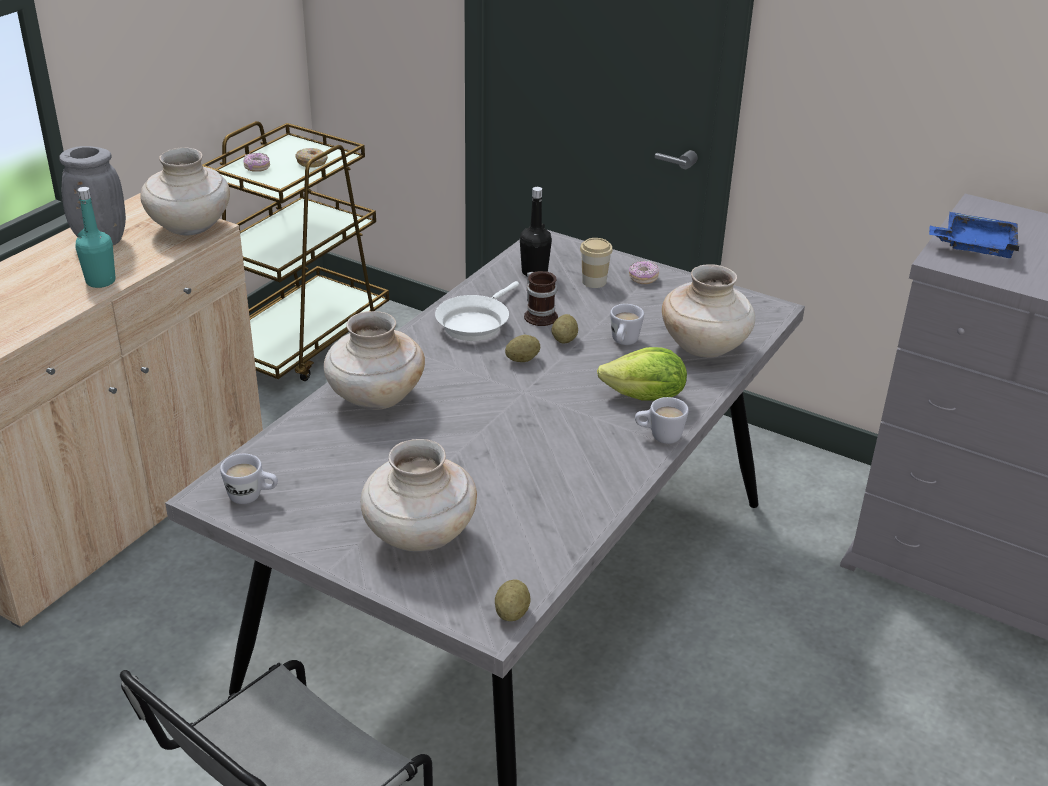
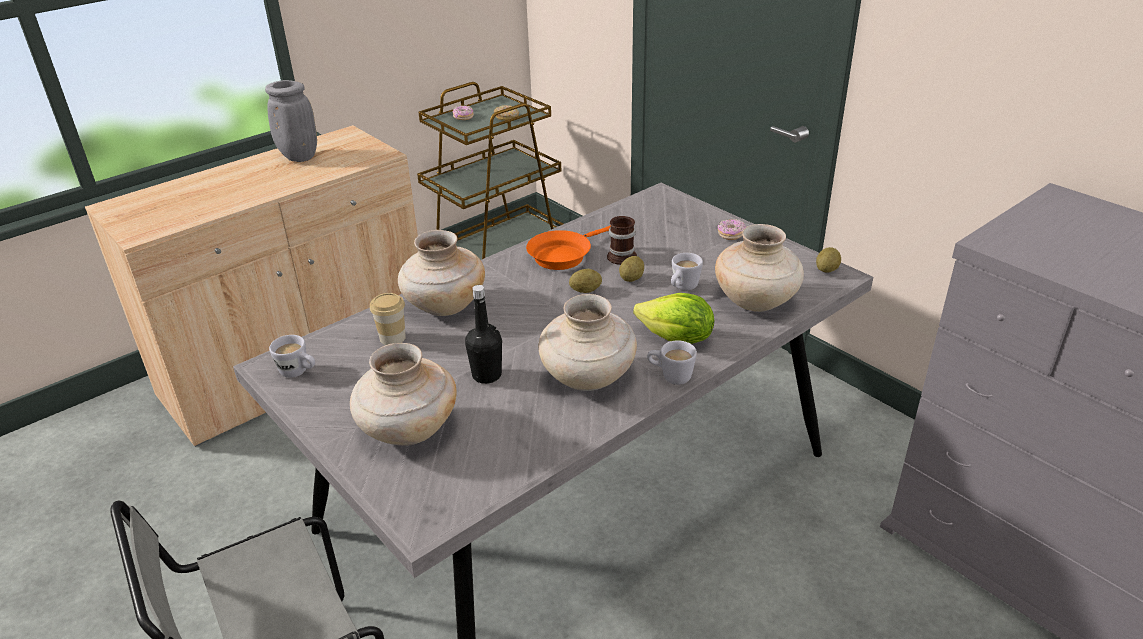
camera: 20 degrees right, 0 degrees up
turquoise bottle [75,187,115,288] -> none
beige vase [140,147,230,235] -> beige vase moved to [538,294,637,391]
white frying pan [435,281,519,341] -> orange frying pan [526,225,611,270]
potato [495,579,531,621] -> potato moved to [816,247,841,272]
black bottle [520,187,552,277] -> black bottle moved to [465,285,502,384]
cup [580,238,613,288] -> cup moved to [370,293,406,345]
blue tray [929,212,1019,258] -> none

